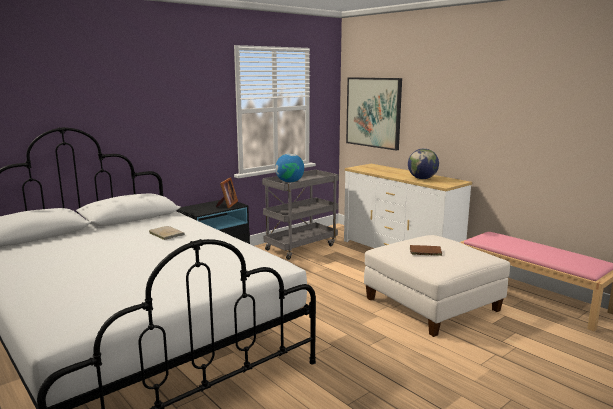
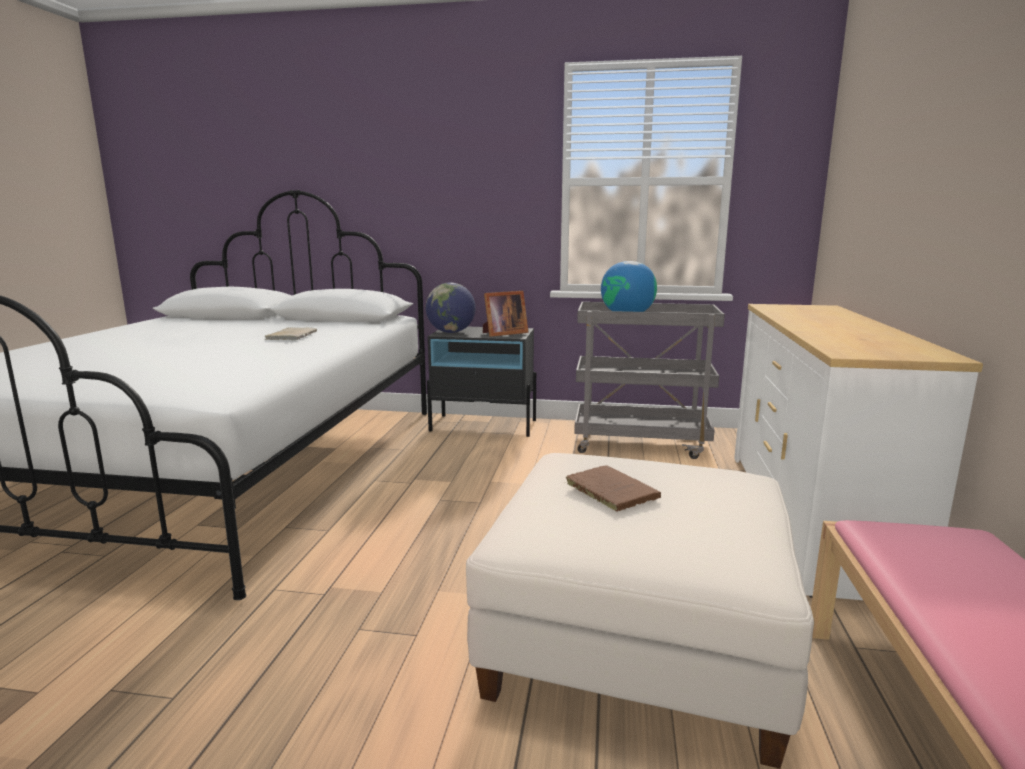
camera: 50 degrees right, 0 degrees up
picture [346,77,402,151] -> none
globe [408,148,439,179] -> globe moved to [426,283,476,333]

